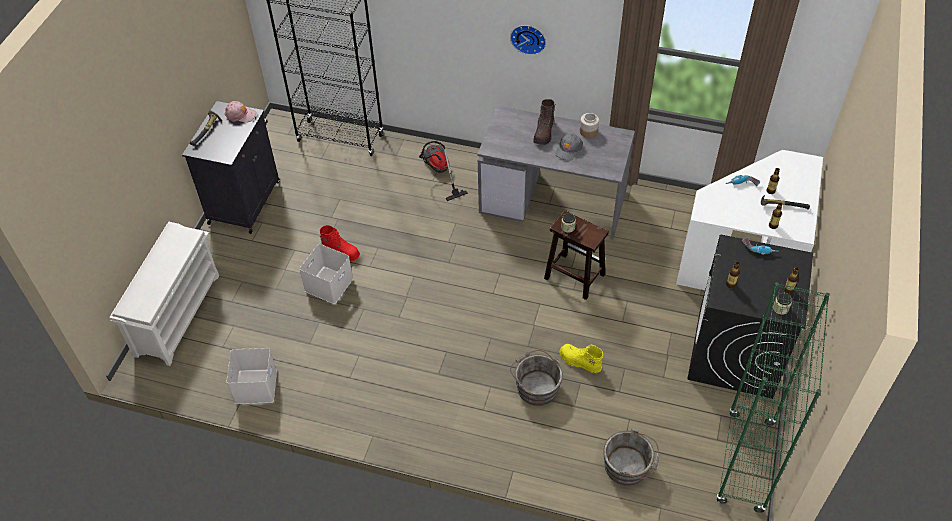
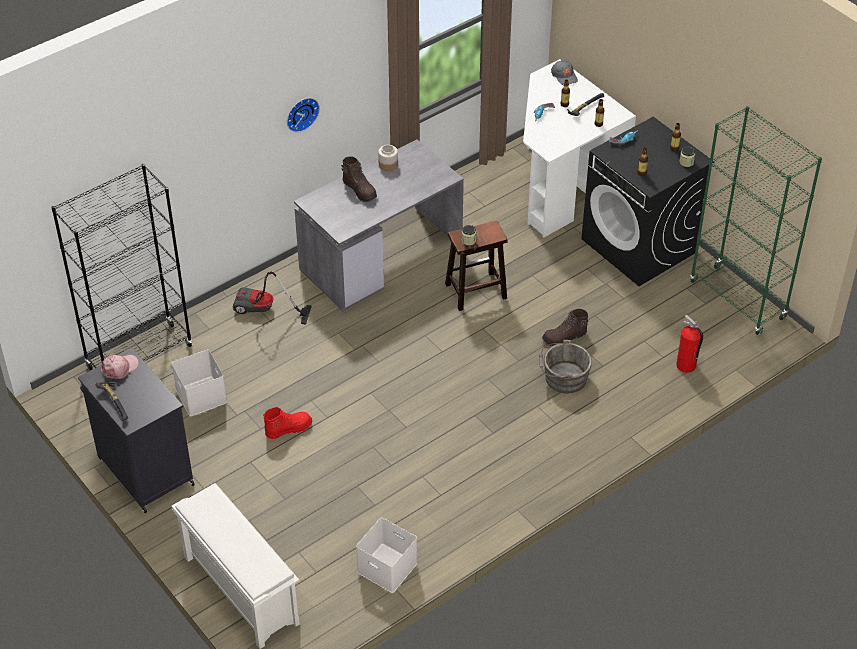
camera: 55 degrees left, 5 degrees down
white storage box [299,244,353,304] -> white storage box moved to [171,349,227,416]
grey cap [556,134,583,161] -> grey cap moved to [551,60,578,85]
yellow boot [560,344,603,373] -> brown boot [542,309,589,346]
grey bucket [603,429,660,486] -> fire extinguisher [676,314,703,373]

